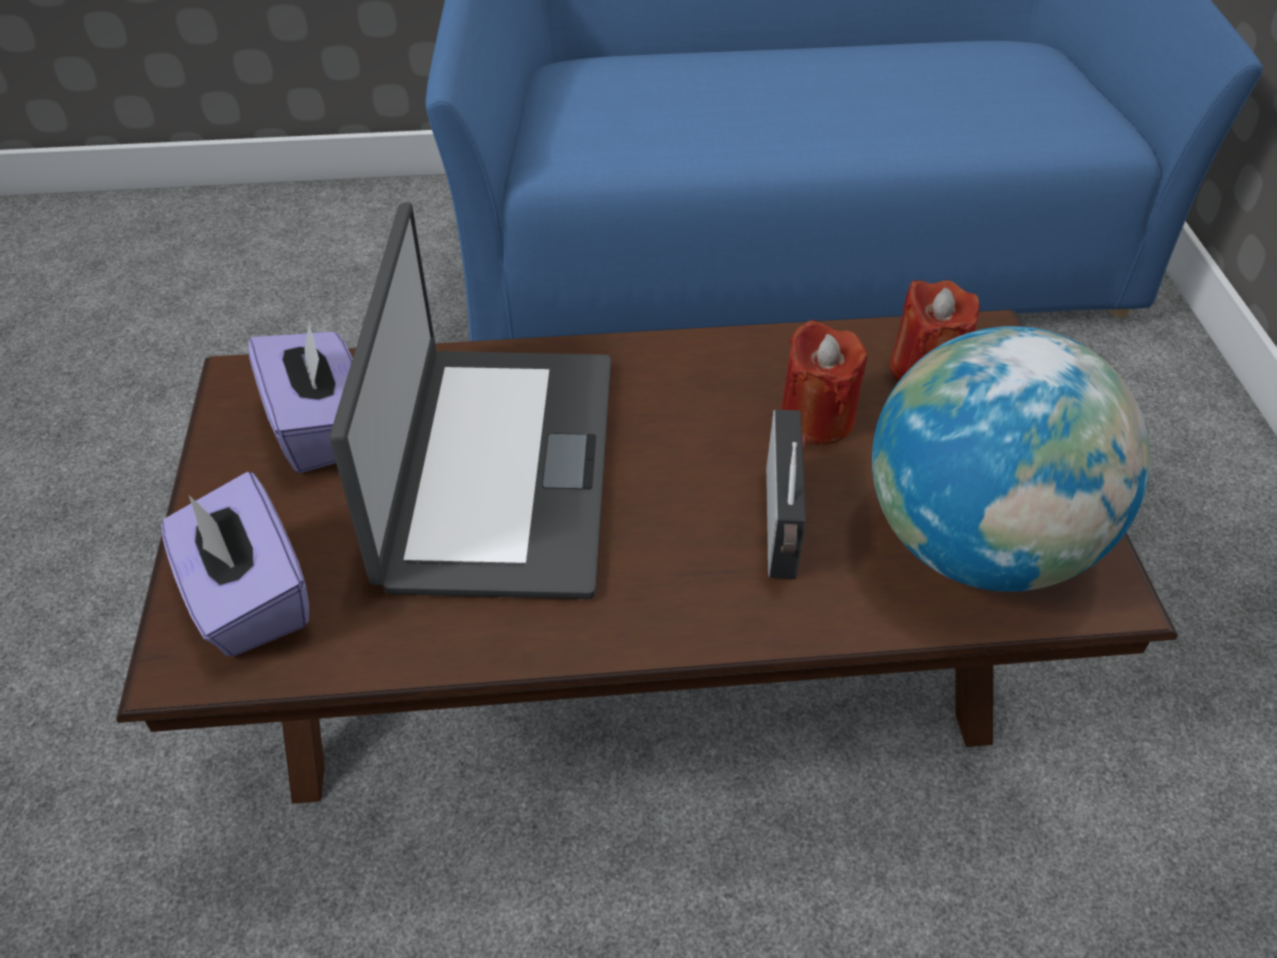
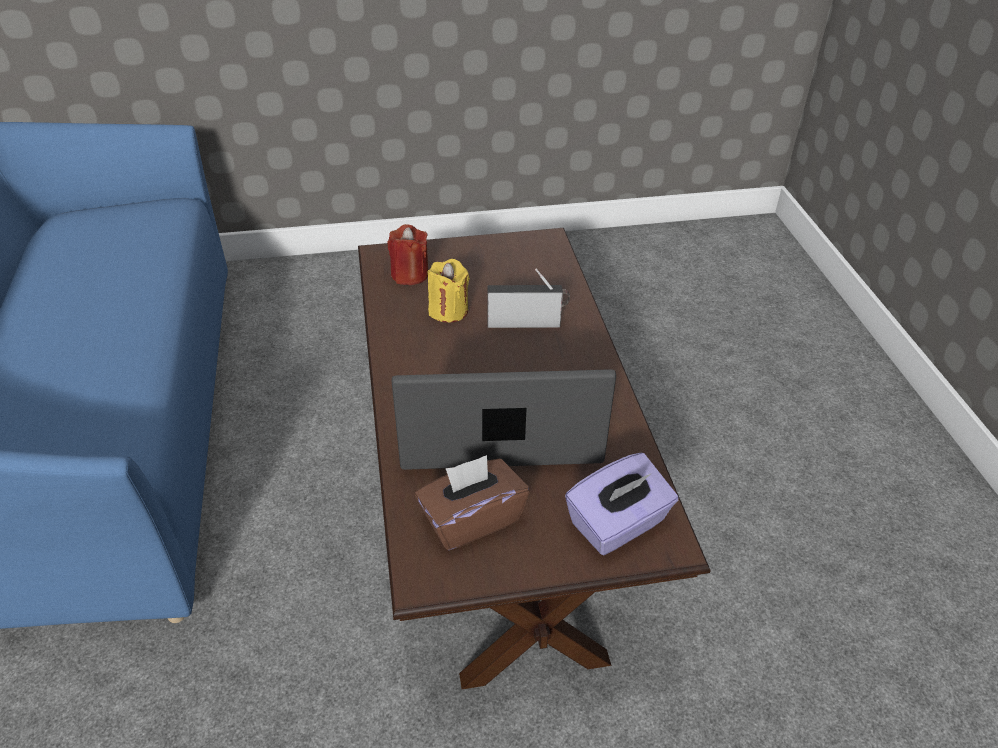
camera: 95 degrees left, 5 degrees down
purple tissue box [248,321,353,473] -> brown tissue box [415,455,529,550]
red candle [781,320,867,444] -> yellow candle [428,259,470,322]
globe [872,326,1150,592] -> none

